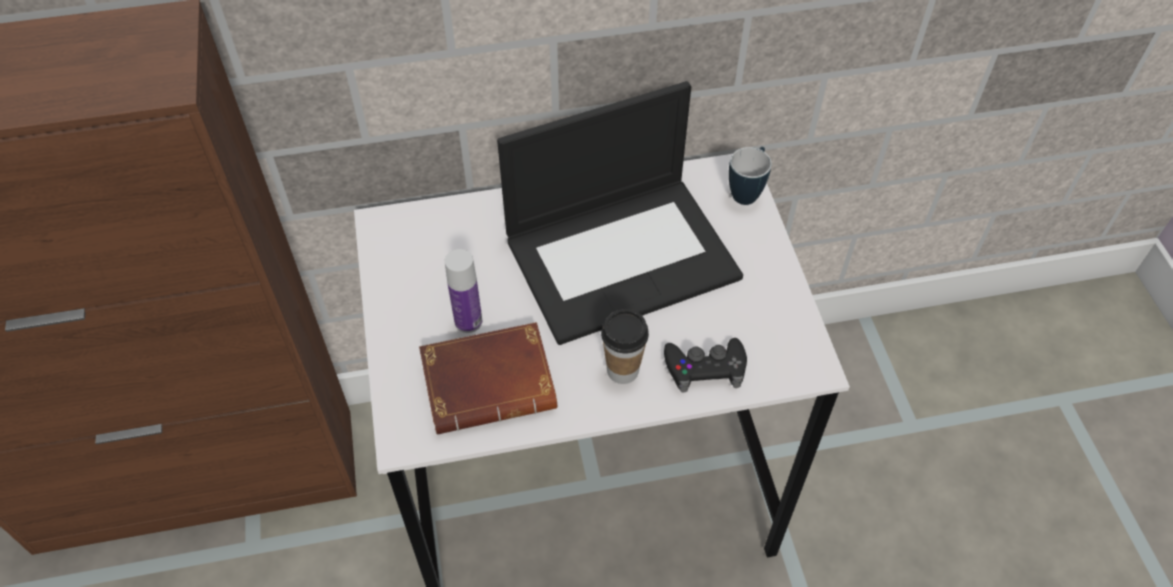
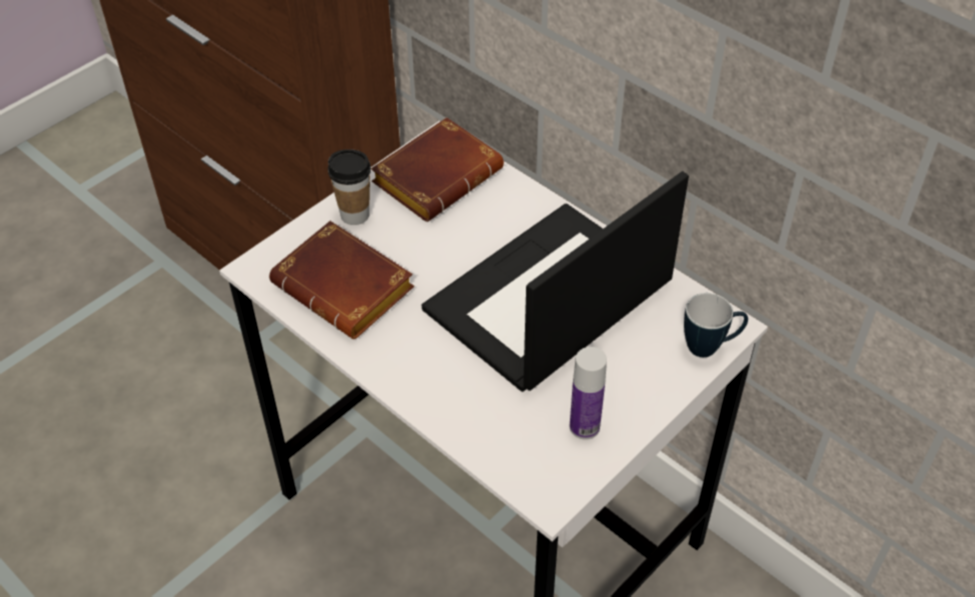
camera: 55 degrees right, 5 degrees down
bottle [445,249,482,333] -> bottle moved to [570,347,607,440]
laptop [497,81,743,345] -> laptop turned 105 degrees clockwise [422,171,689,392]
cup [601,309,649,384] -> cup moved to [328,149,371,225]
black game controller [664,338,747,392] -> none
none -> brown book [371,117,504,222]

